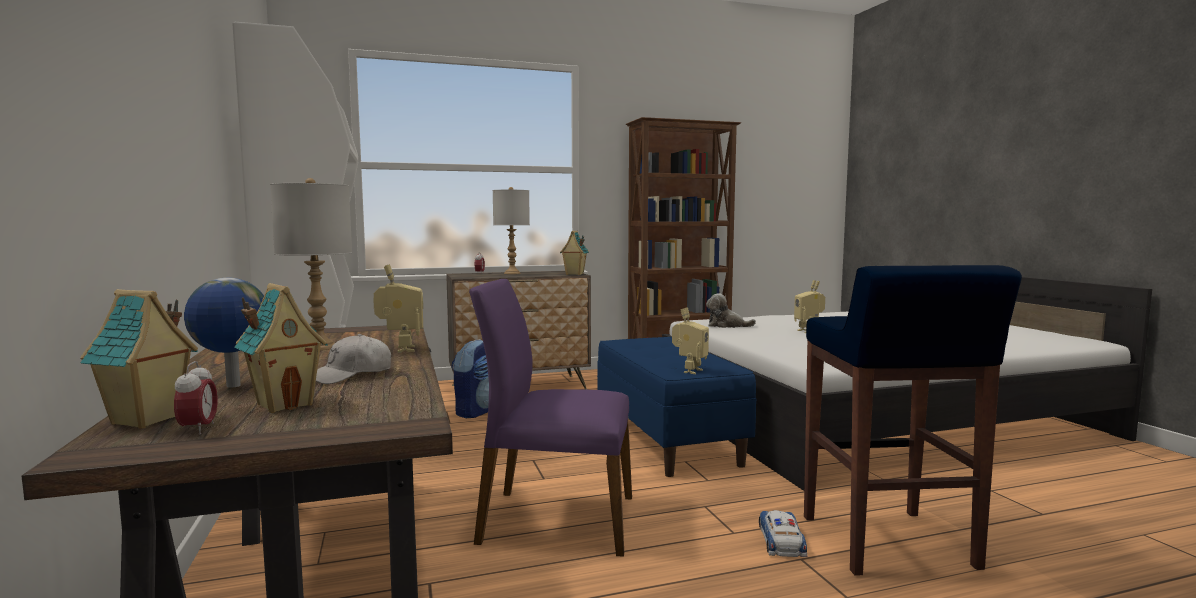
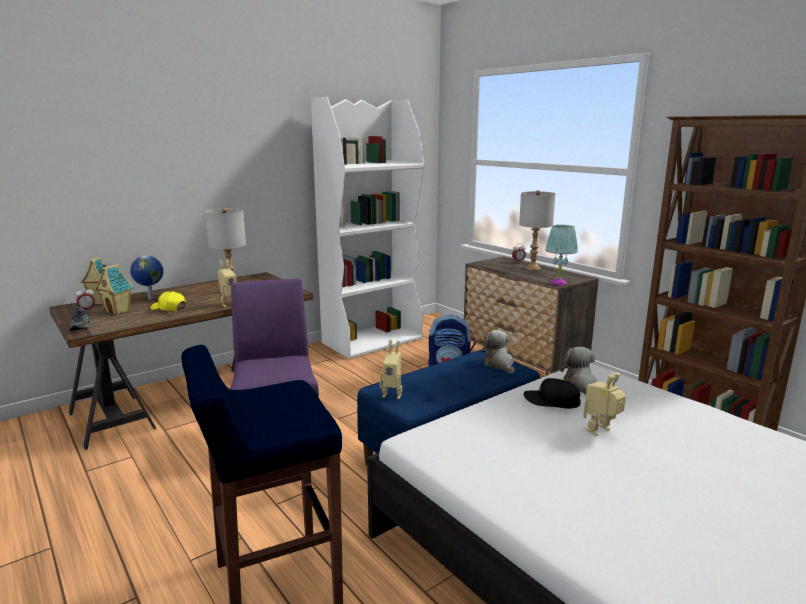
camera: 70 degrees right, 10 degrees up
white cap [316,334,391,384] -> yellow cap [150,291,186,311]
toy house [560,231,589,275] -> turquoise table lamp [545,225,578,286]
toy car [759,510,808,557] -> none
none -> shoe [68,305,90,331]
none -> plush toy [481,330,515,374]
none -> black cap [524,378,581,409]

